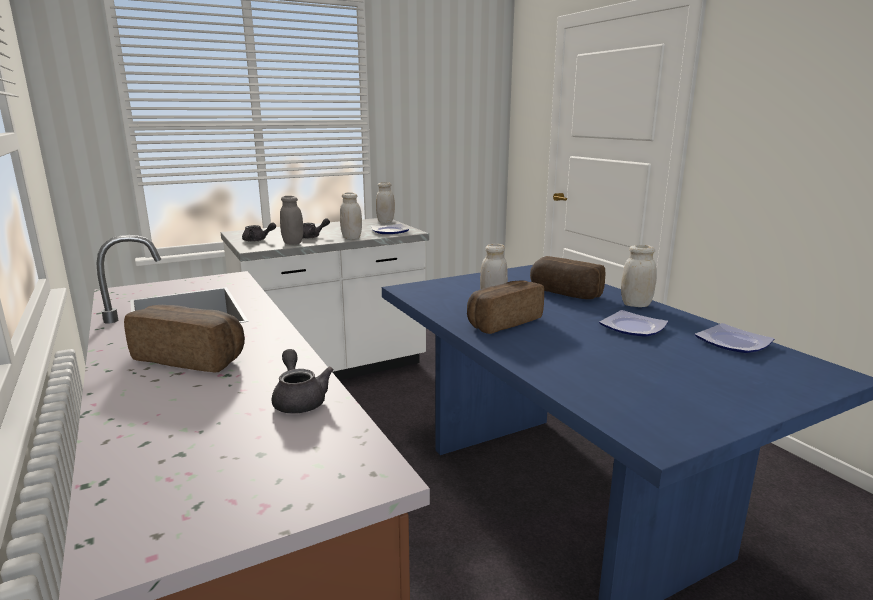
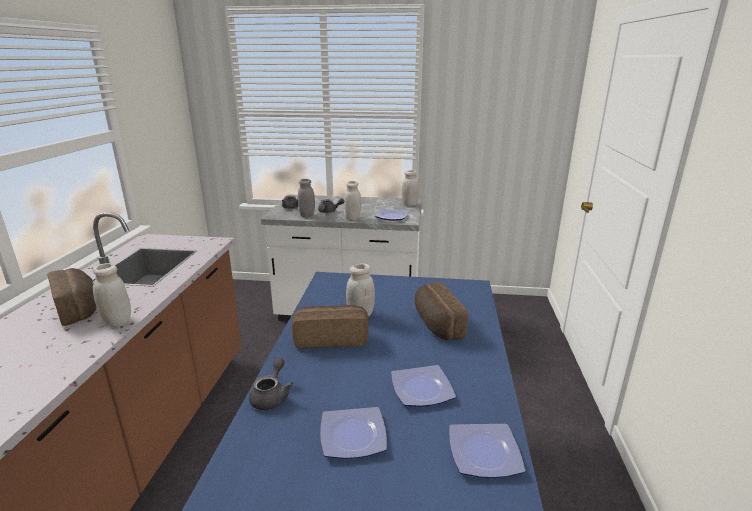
camera: 35 degrees right, 5 degrees up
grey teapot [272,349,334,414] -> grey teapot moved to [249,357,293,410]
white jar [621,245,657,307] -> white jar moved to [93,263,131,327]
none -> plate [320,407,387,459]

